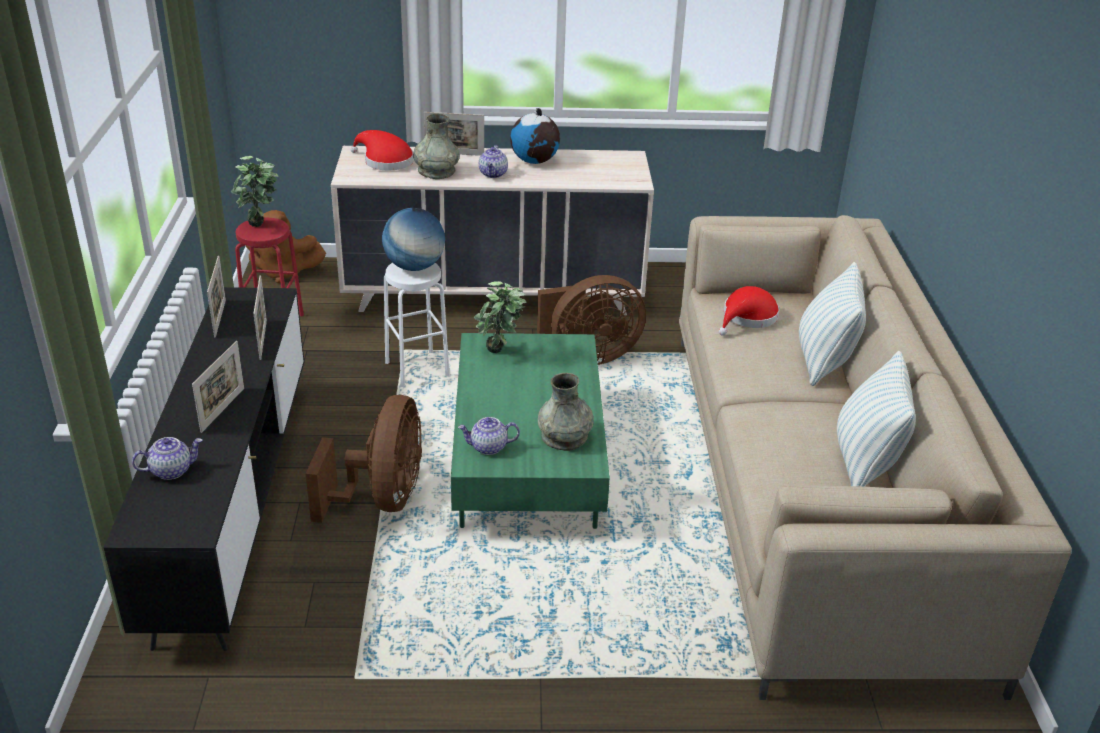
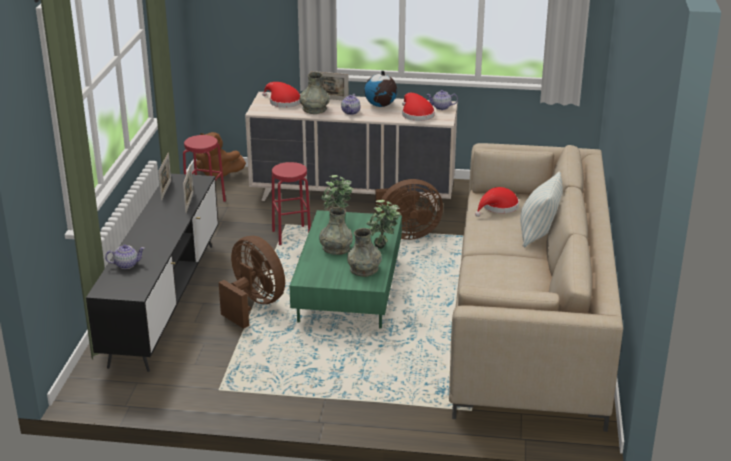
camera: 10 degrees right, 5 degrees down
picture frame [192,341,244,433] -> none
potted plant [231,156,279,227] -> potted plant moved to [366,200,401,249]
brown fan [306,395,422,523] -> brown fan turned 60 degrees counterclockwise [219,236,285,329]
globe [382,208,445,271] -> none
white stool [384,263,450,387] -> red stool [272,162,311,245]
teapot [458,417,520,455] -> teapot moved to [426,90,458,110]
pillow [837,351,916,487] -> none
none -> grey vase [319,207,353,255]
none -> red hat [402,93,435,121]

